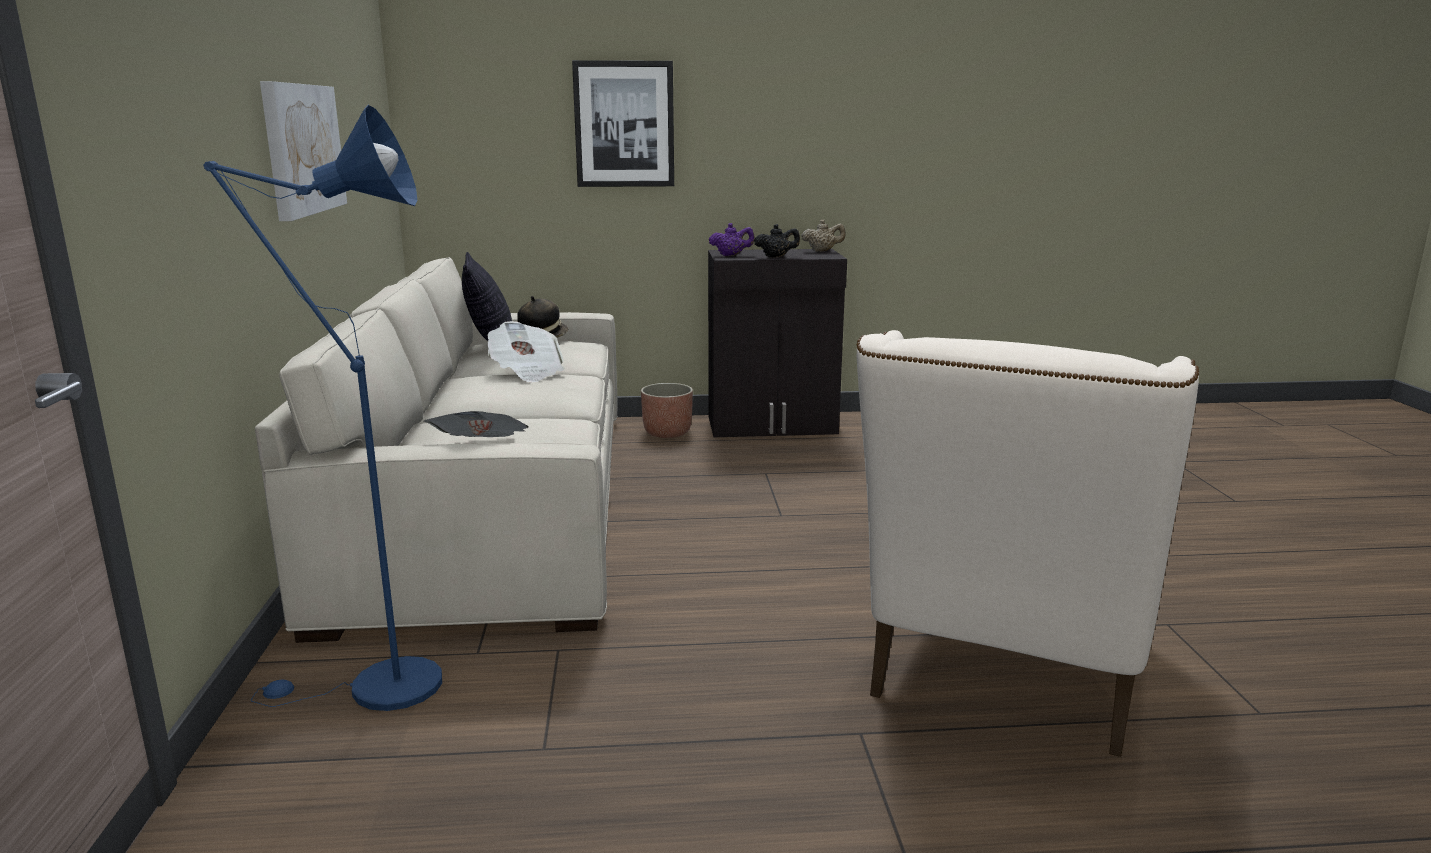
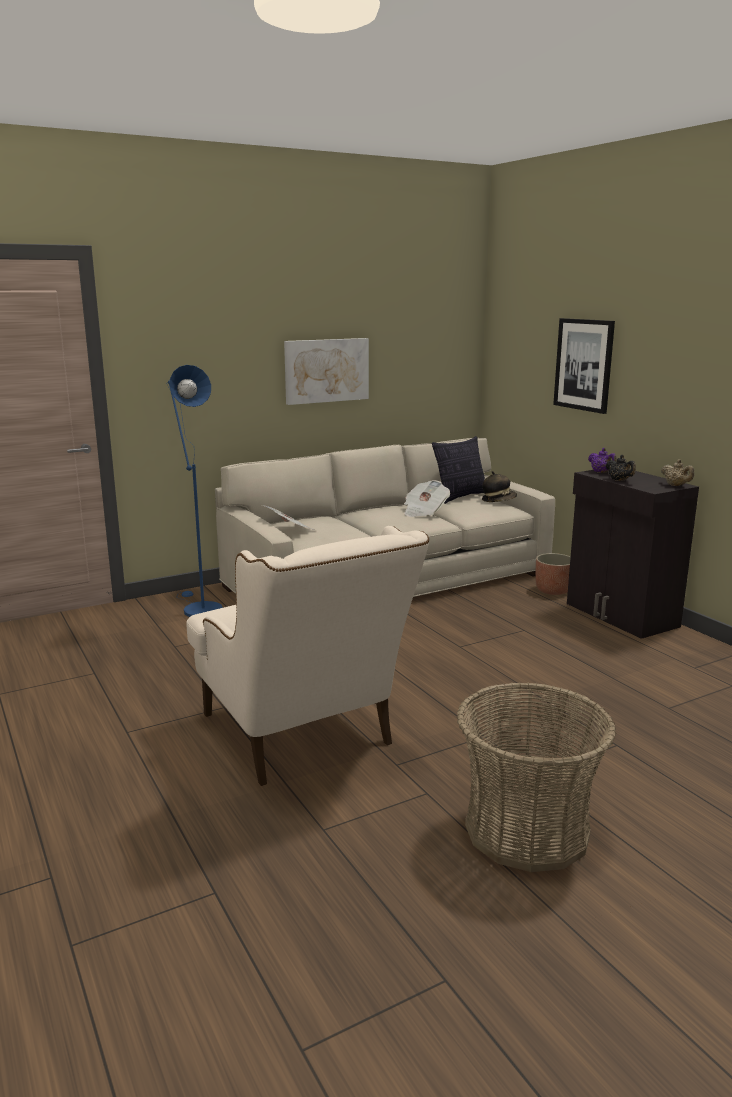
camera: 65 degrees right, 0 degrees up
beige armchair [856,330,1199,757] -> beige armchair turned 120 degrees counterclockwise [186,526,429,786]
none -> basket [456,682,616,872]

